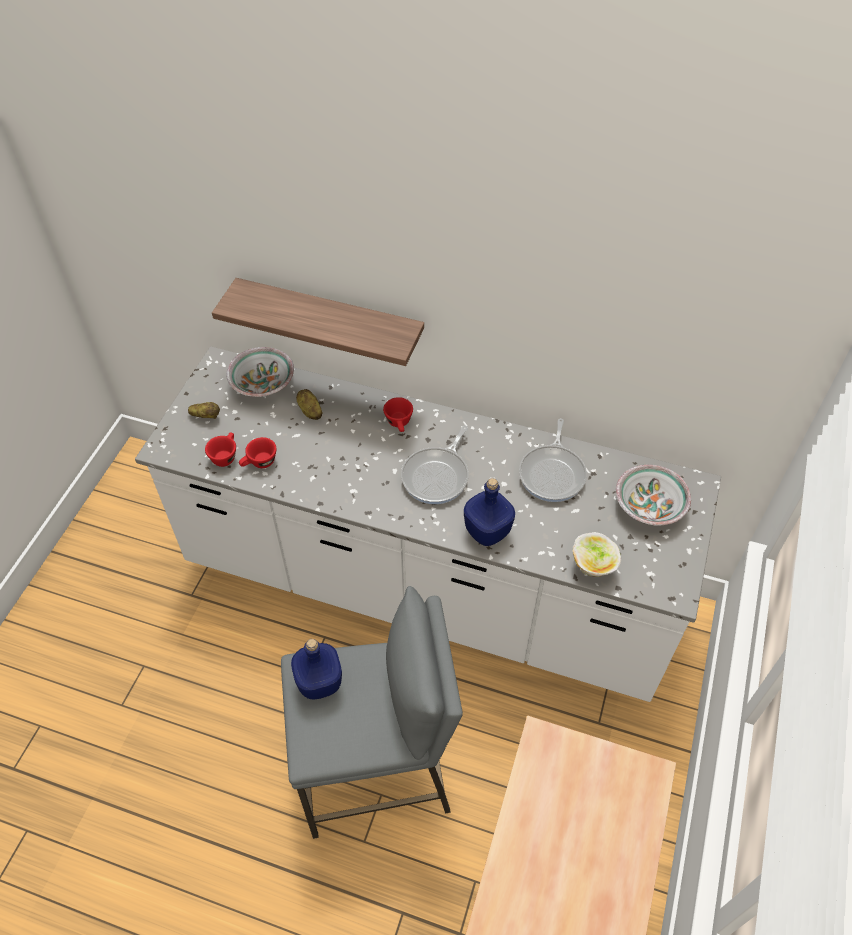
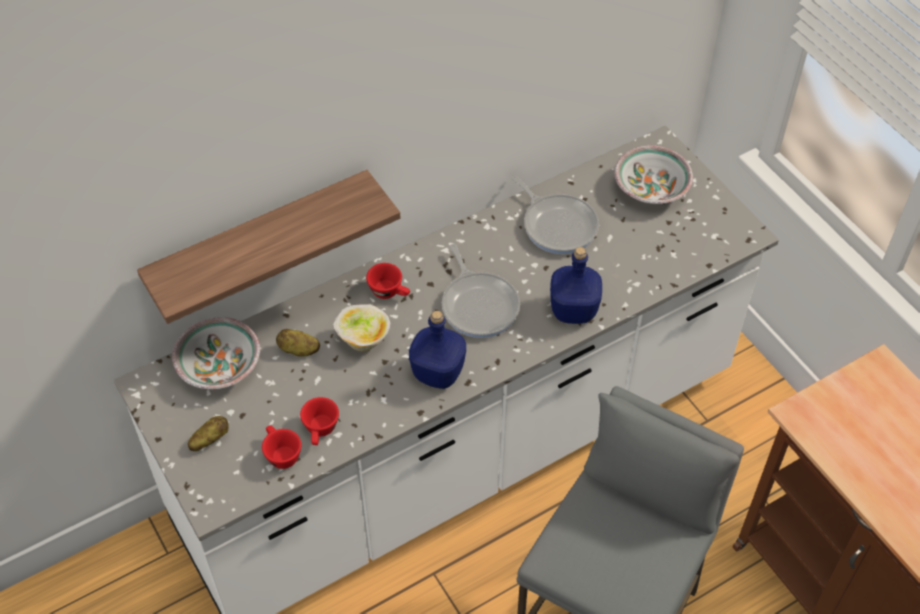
camera: 50 degrees left, 0 degrees up
blue bottle [291,639,342,699] -> blue bottle moved to [409,311,466,389]
bowl [573,532,621,577] -> bowl moved to [333,304,390,352]

